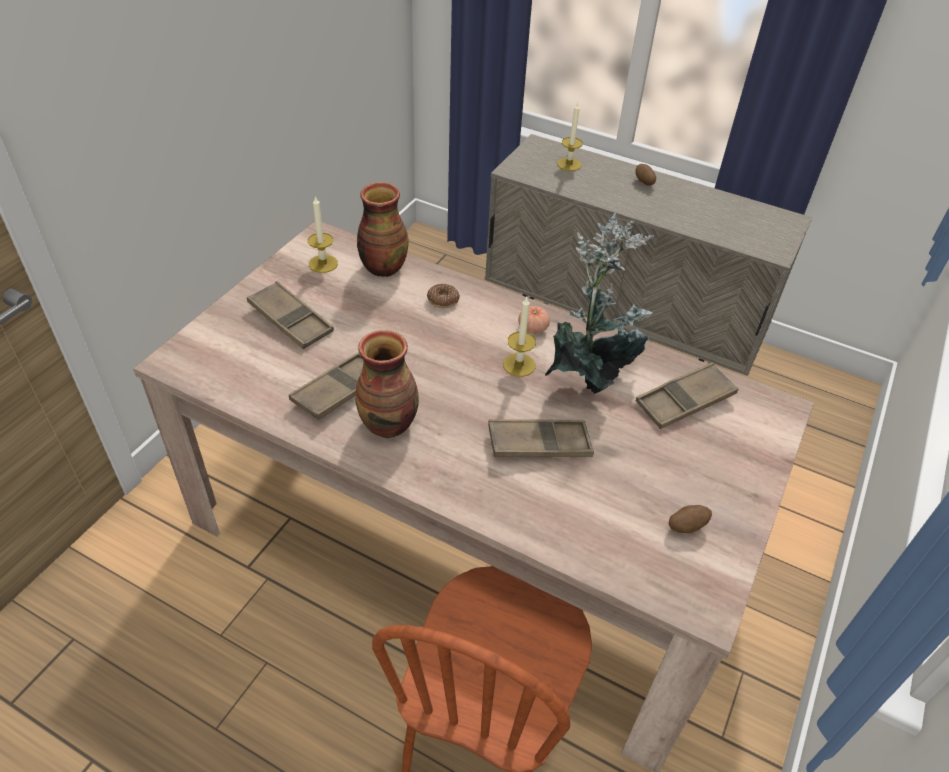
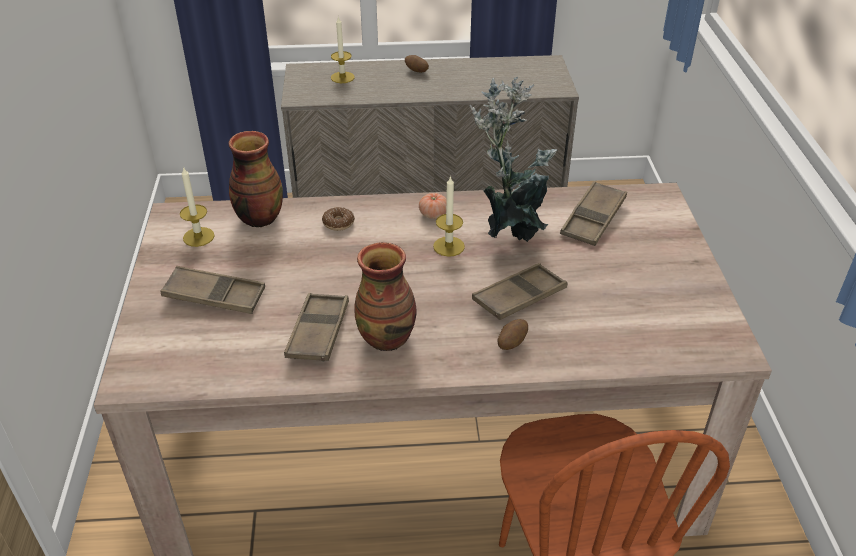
camera: 30 degrees left, 5 degrees down
potato [669,505,712,533] -> potato moved to [497,319,528,350]

